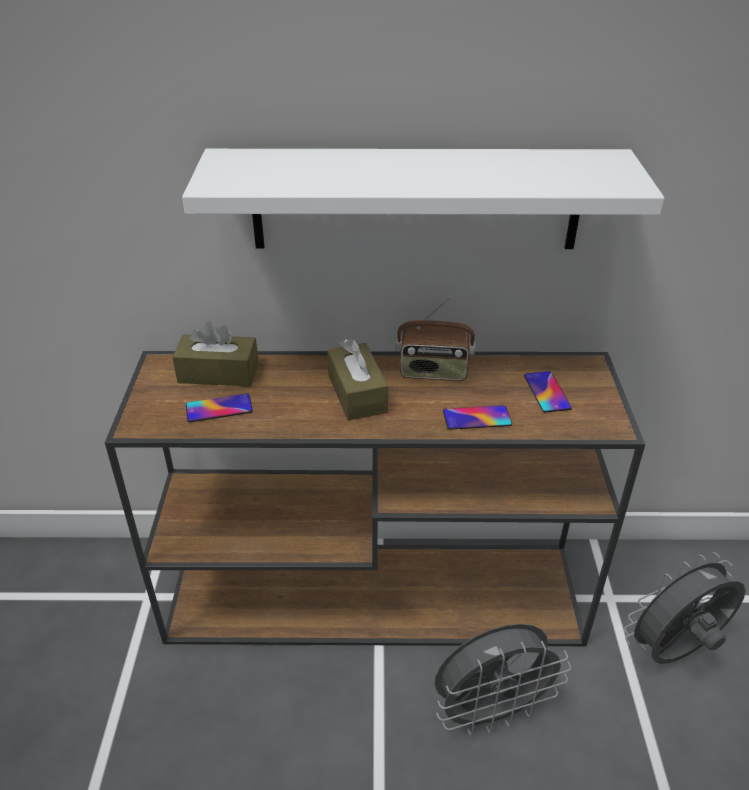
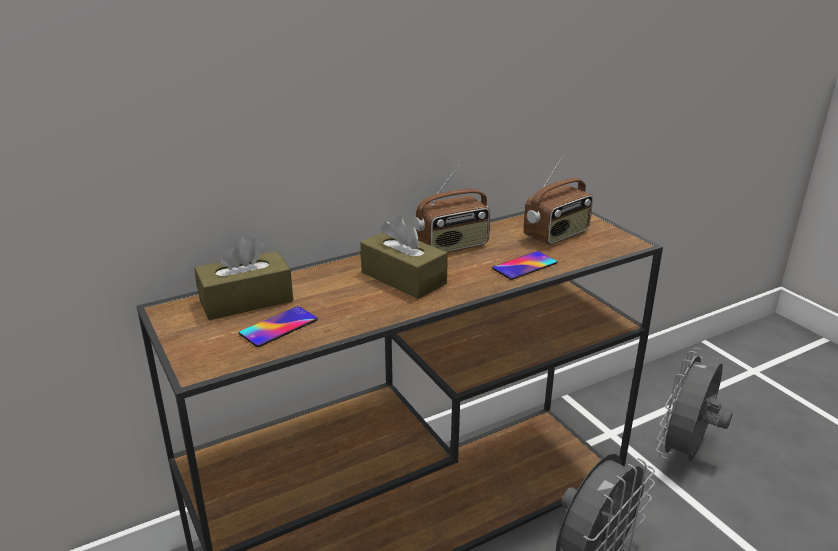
camera: 30 degrees left, 10 degrees down
white shelf [182,149,665,249] -> none
phone [524,371,572,413] -> radio [523,155,593,245]

